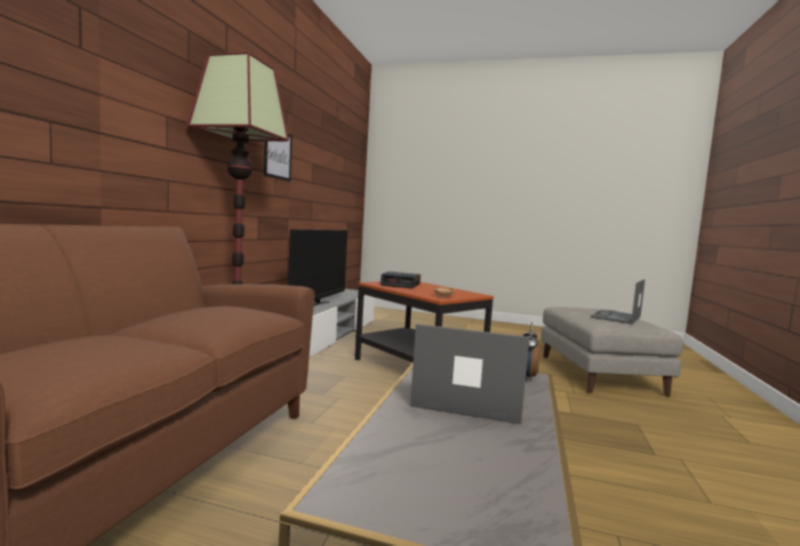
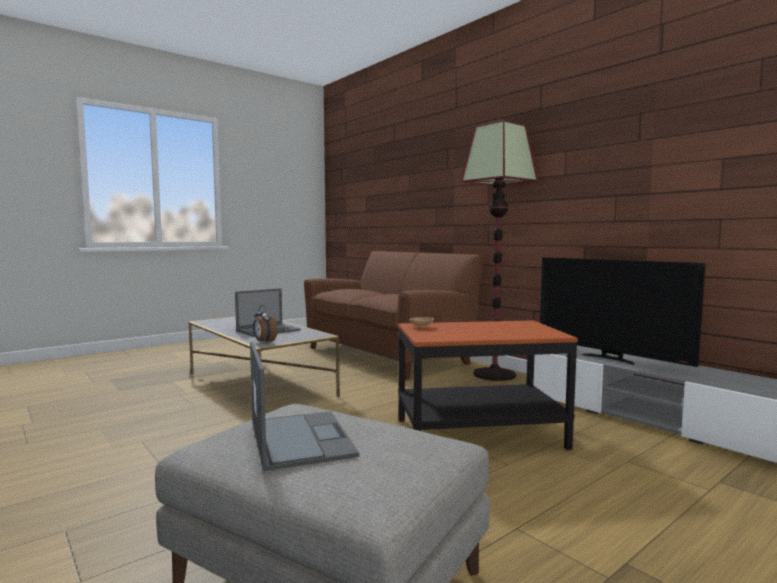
camera: 125 degrees right, 0 degrees up
picture [264,134,292,181] -> none
alarm clock [380,271,421,289] -> none

